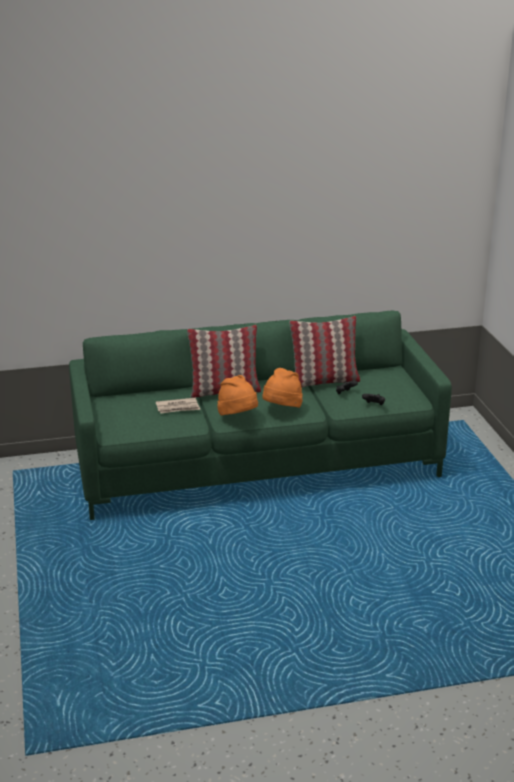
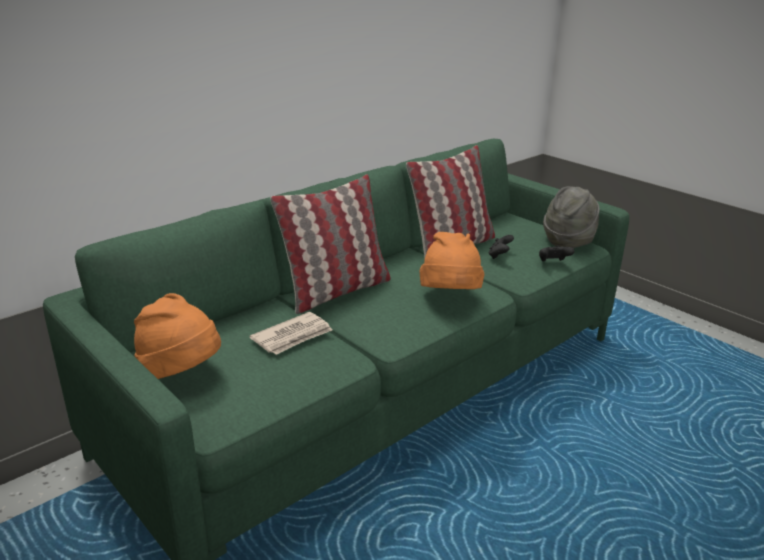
camera: 30 degrees left, 0 degrees up
orange hat [217,375,258,416] -> orange hat moved to [134,293,221,379]
none -> grey hat [543,186,599,248]

